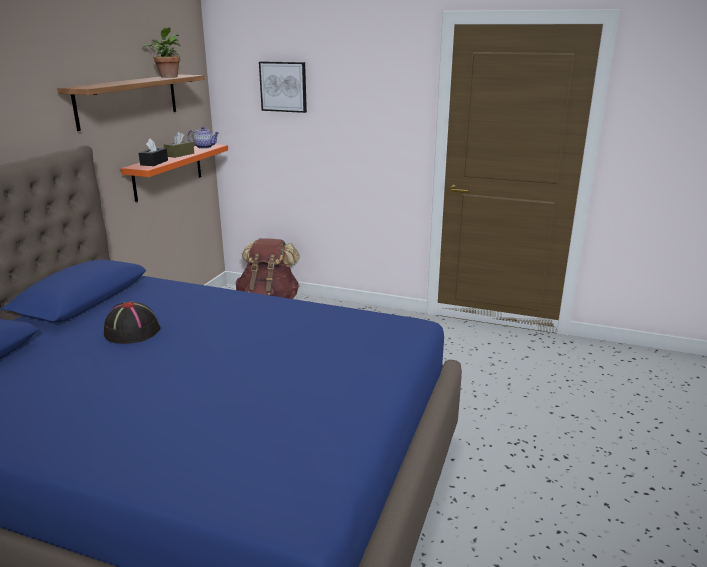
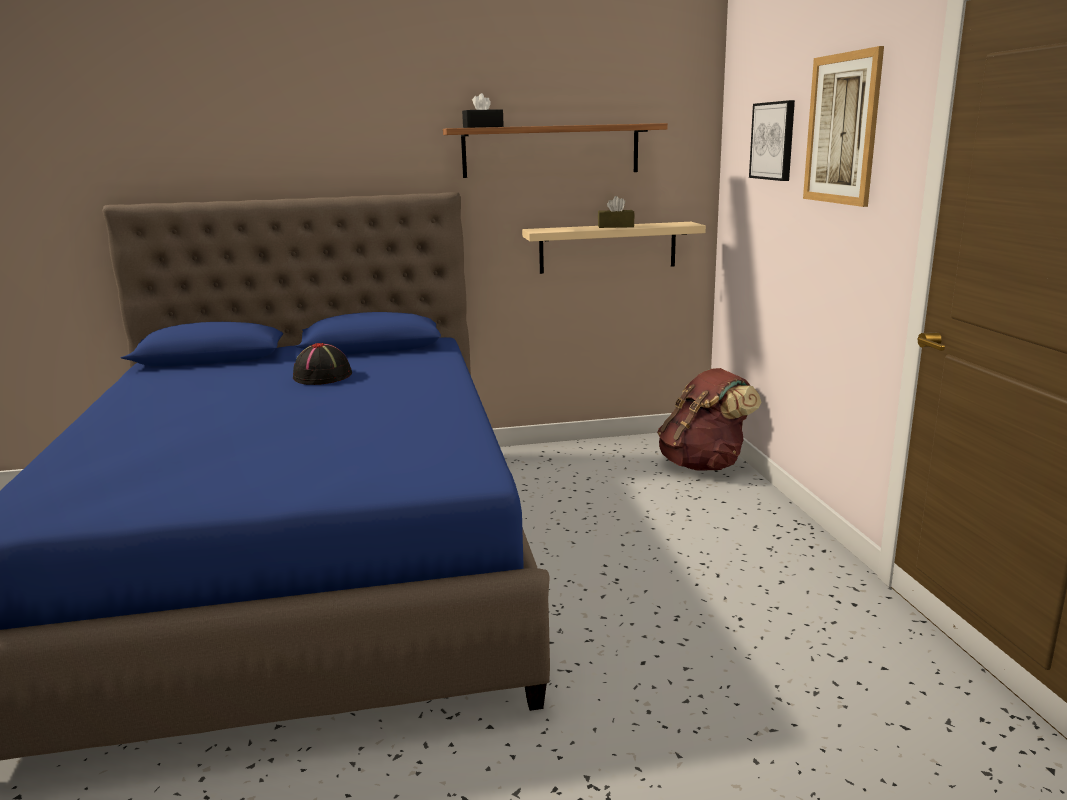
camera: 60 degrees right, 5 degrees down
orange shelf [121,144,228,202] -> beige shelf [522,222,706,274]
black tissue box [139,138,168,166] -> black tissue box moved to [462,93,504,128]
potted plant [142,27,181,78] -> none
teapot [188,127,219,149] -> none
none -> picture [803,46,884,207]

